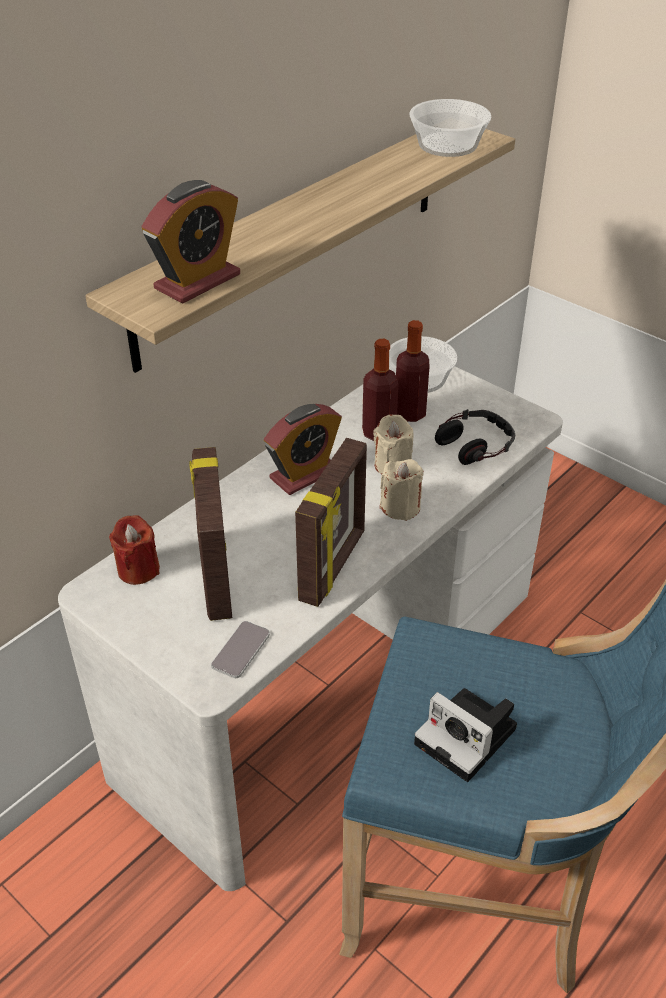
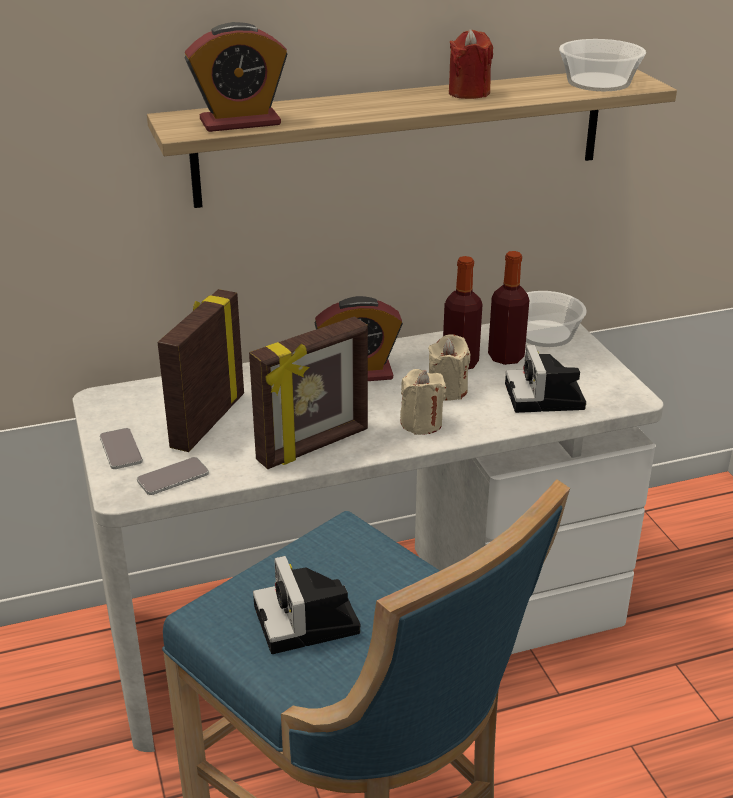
camera: 30 degrees right, 10 degrees down
red candle [109,515,160,585] -> red candle moved to [449,29,493,99]
headphones [435,409,515,465] -> camera [505,345,586,413]
none -> phone [100,428,143,469]

